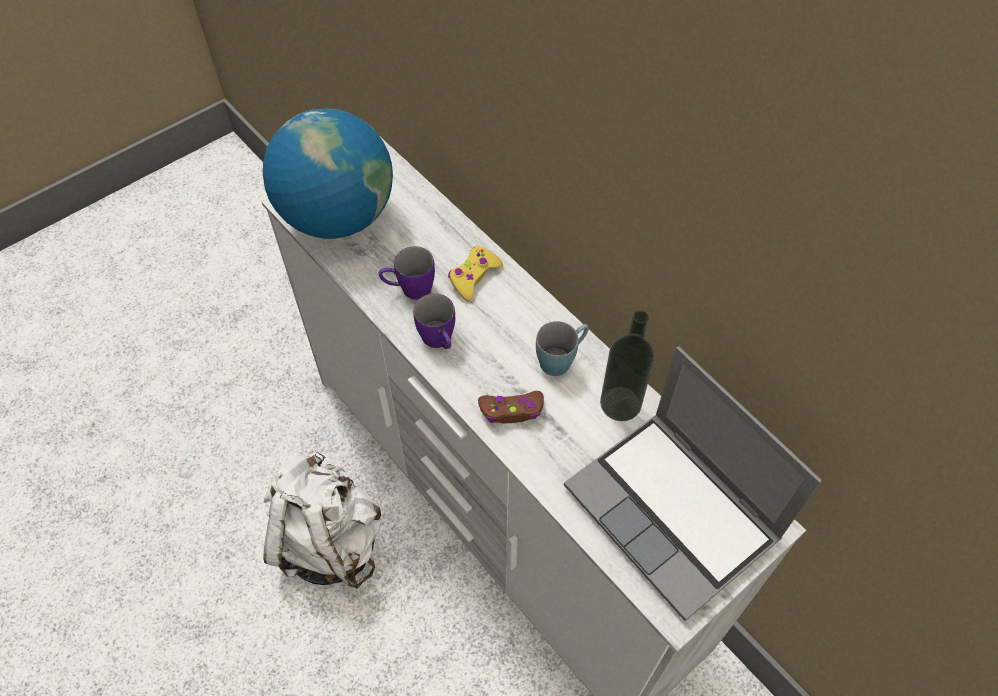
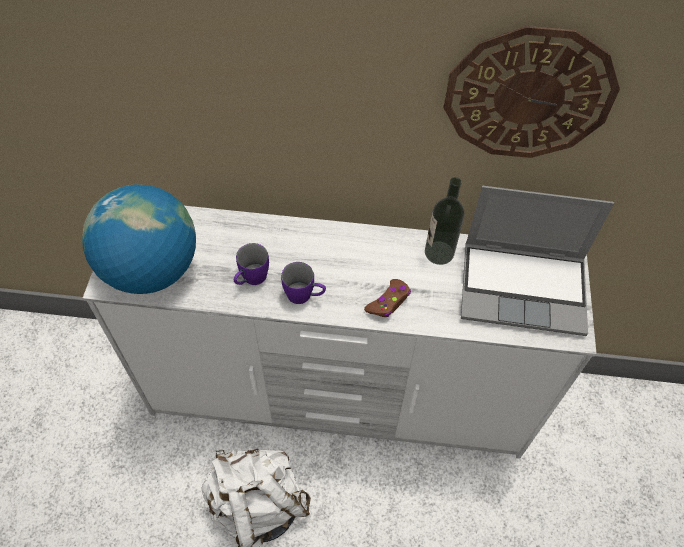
camera: 45 degrees left, 0 degrees up
yellow game controller [448,246,503,301] -> none
blue mug [536,321,589,376] -> none
none -> wall clock [444,26,620,158]

